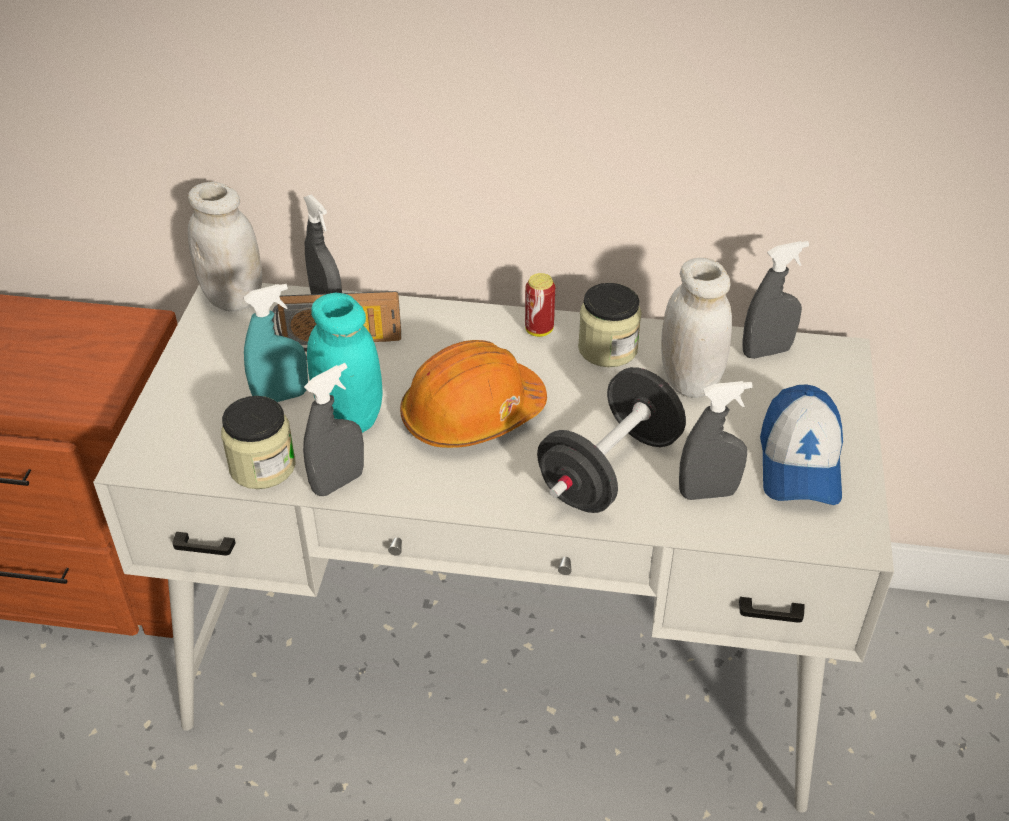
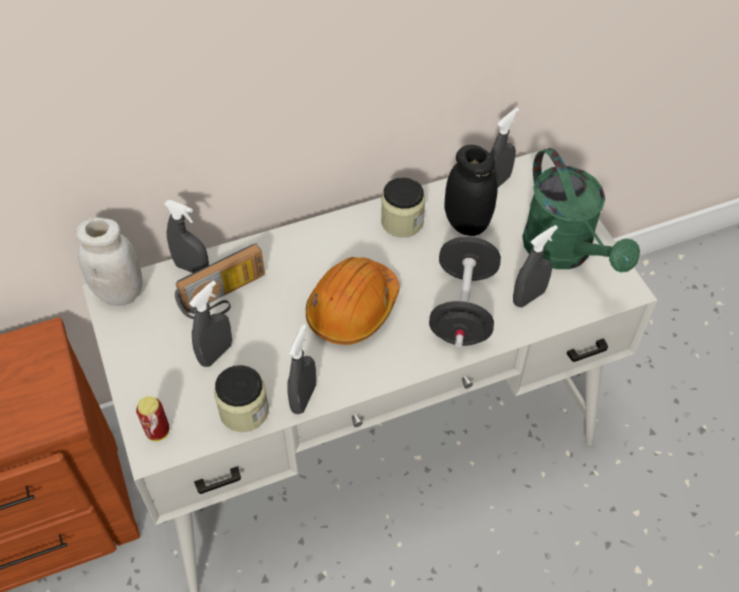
camera: 30 degrees left, 10 degrees up
turquoise spray bottle [244,284,308,402] -> grey spray bottle [189,281,232,367]
turquoise jar [307,293,383,433] -> none
can [525,273,555,337] -> can moved to [136,396,170,441]
white jar [661,258,732,398] -> black jar [444,145,498,236]
cap [760,384,843,505] -> green watering can [522,148,640,273]

